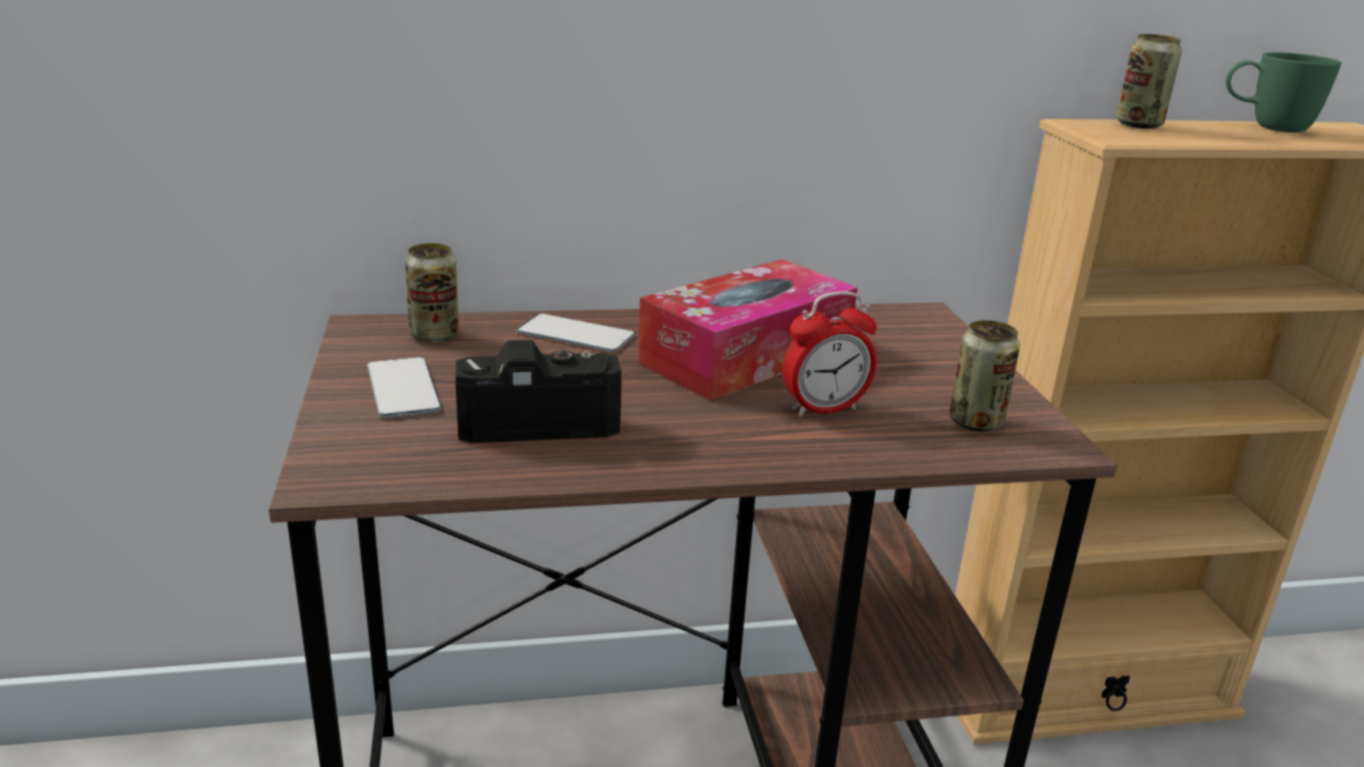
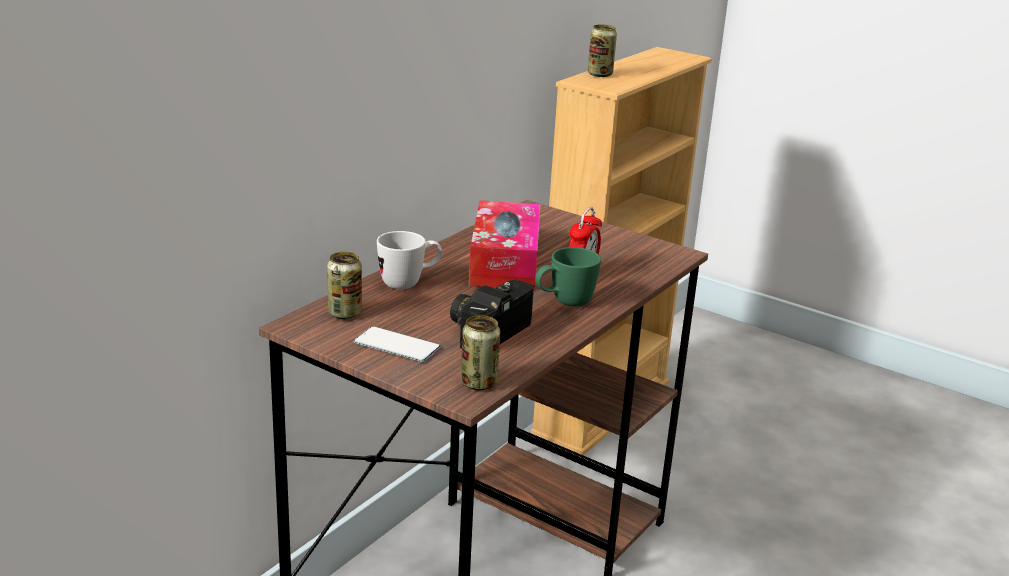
camera: 45 degrees left, 0 degrees up
phone [516,313,635,352] -> white mug [377,231,443,289]
can [950,320,1020,432] -> can moved to [461,315,500,390]
green mug [1226,52,1341,132] -> green mug moved to [535,247,601,307]

